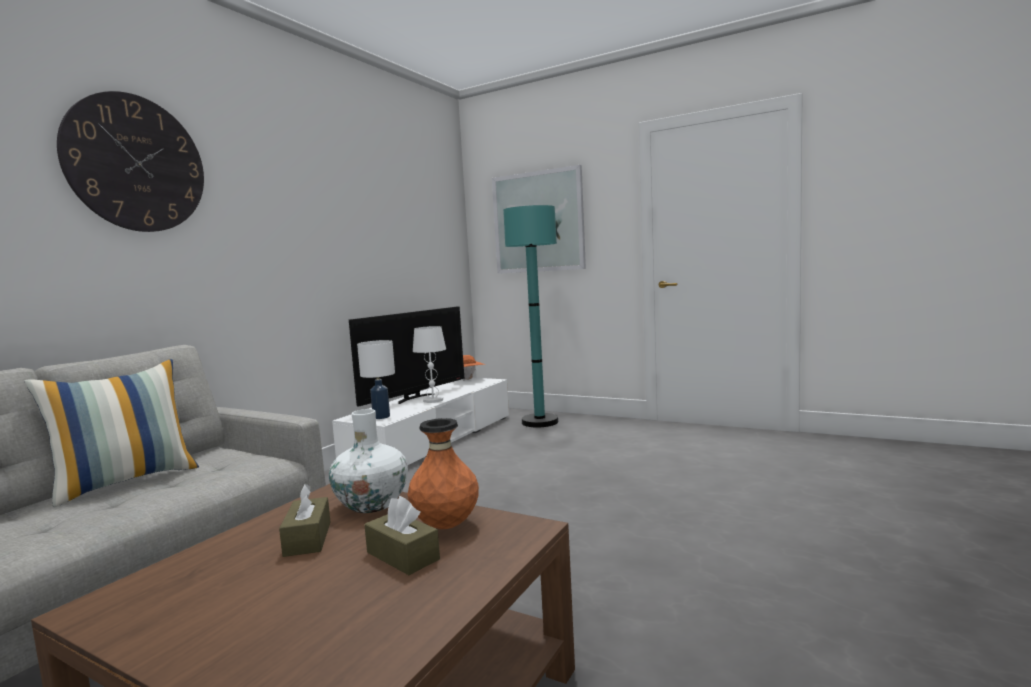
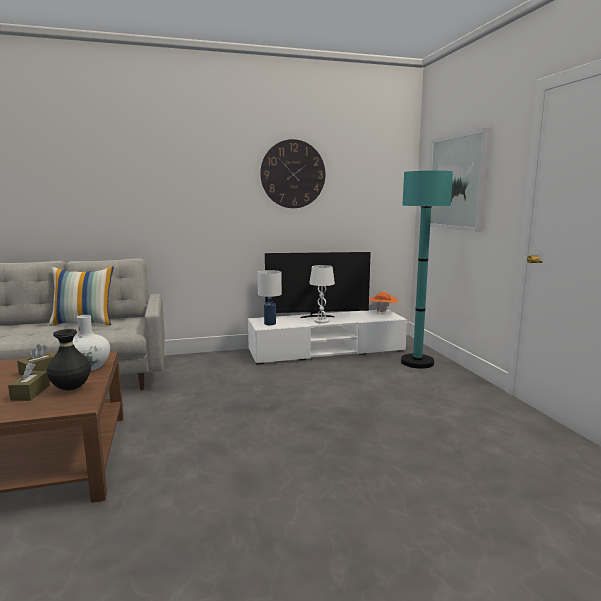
camera: 45 degrees right, 5 degrees up
wall clock [57,91,204,232] -> wall clock moved to [260,139,325,208]
orange vase [408,418,479,529] -> black vase [47,329,91,391]

